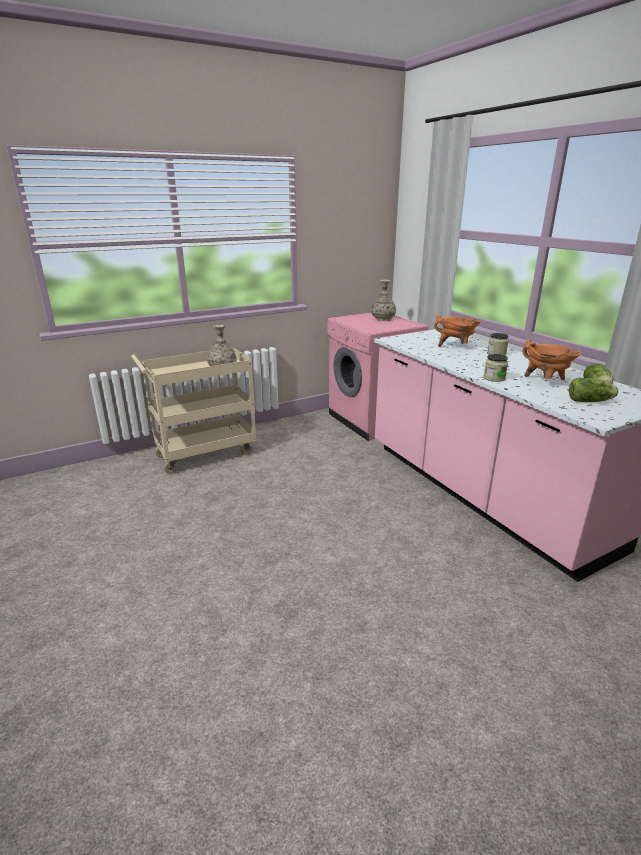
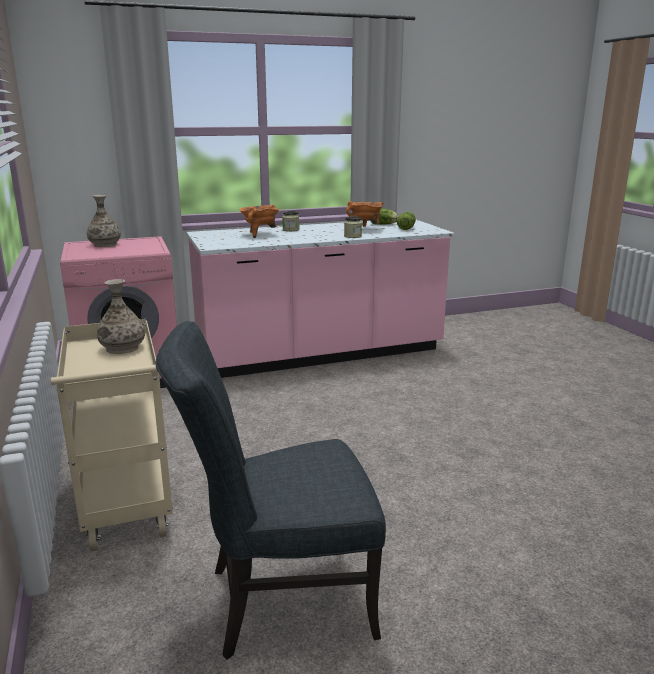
camera: 80 degrees left, 5 degrees down
none -> grey chair [156,321,386,660]

